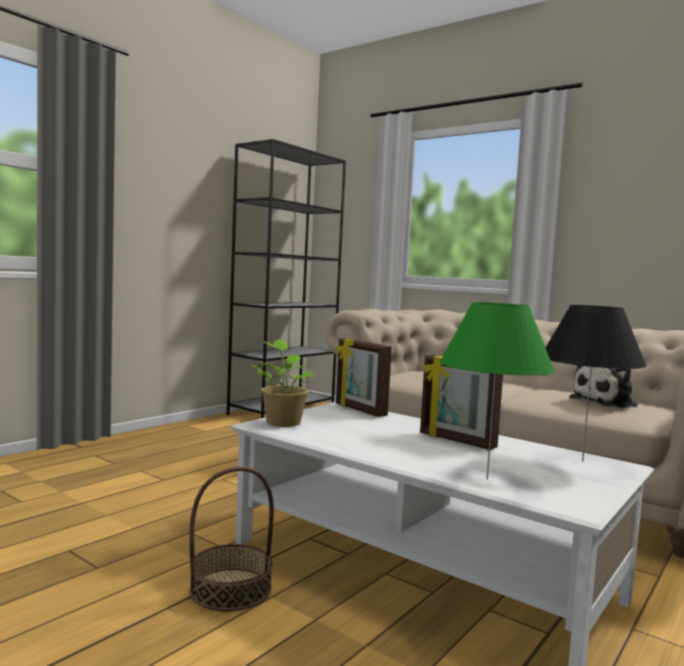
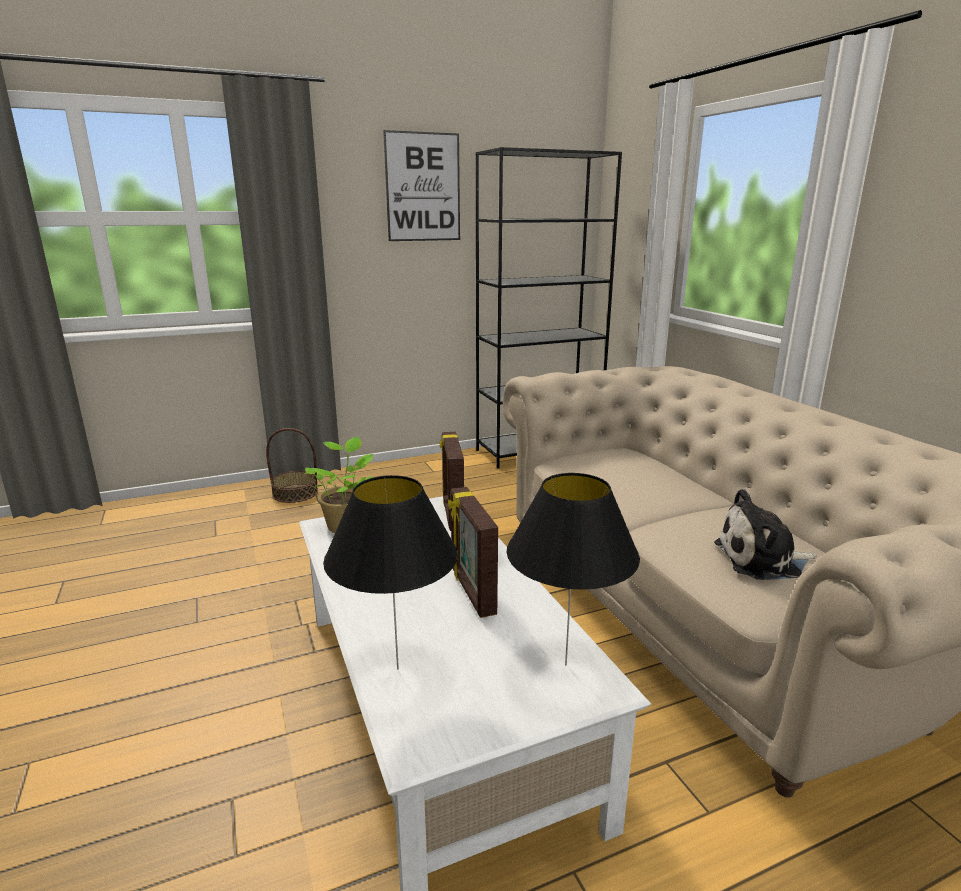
camera: 30 degrees right, 15 degrees up
basket [189,466,274,611] -> basket moved to [266,428,318,503]
green table lamp [439,302,555,480] -> black table lamp [323,475,458,670]
none -> picture [383,130,460,241]

